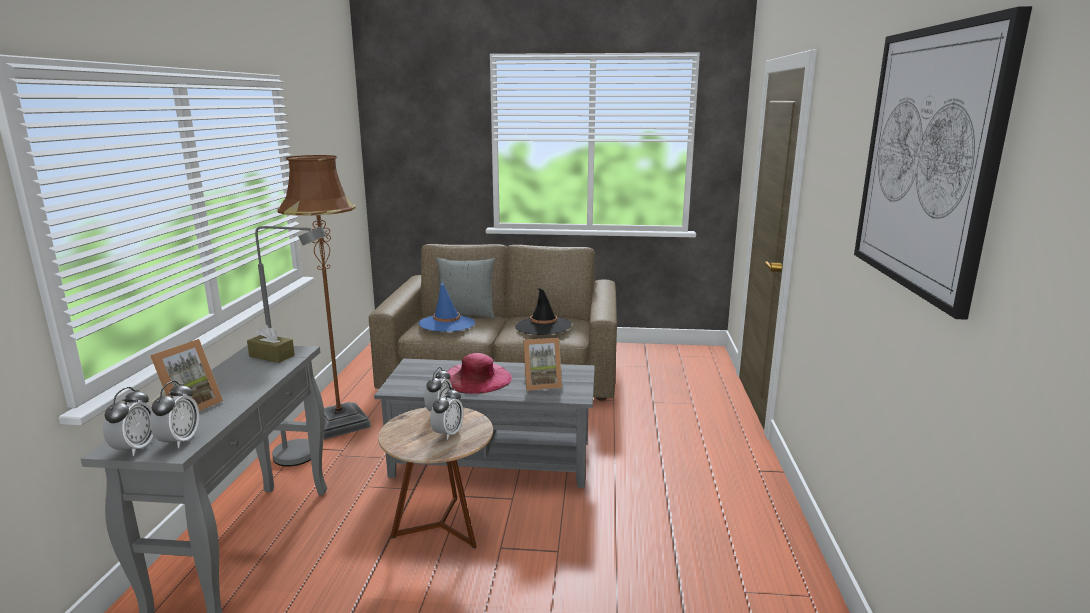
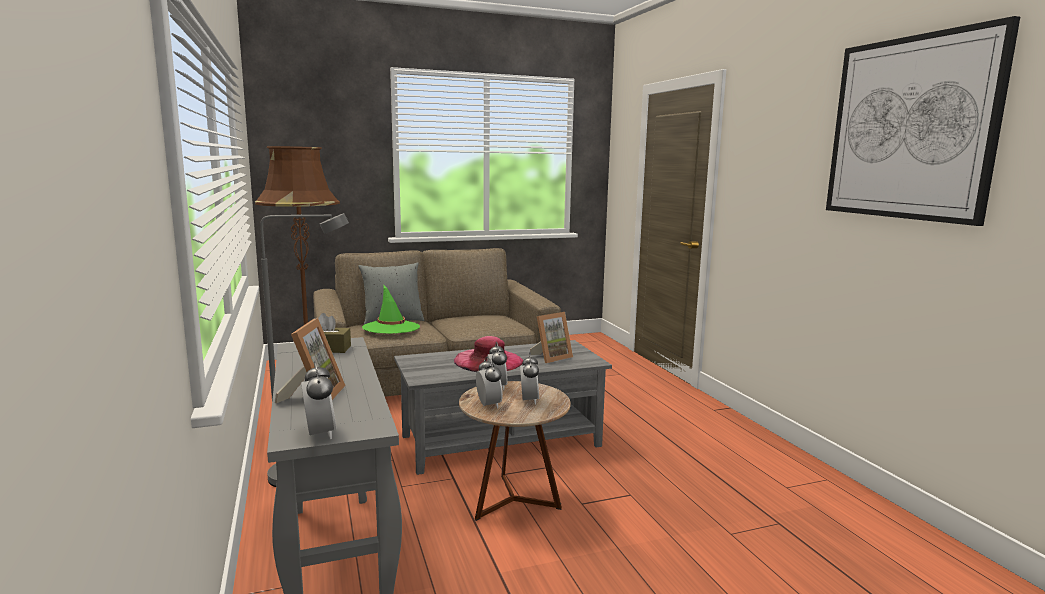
camera: 25 degrees left, 5 degrees down
alarm clock [150,381,199,448] -> alarm clock moved to [476,357,503,409]
blue hat [419,282,475,332] -> green hat [362,285,420,334]
black hat [516,288,572,335] -> none

